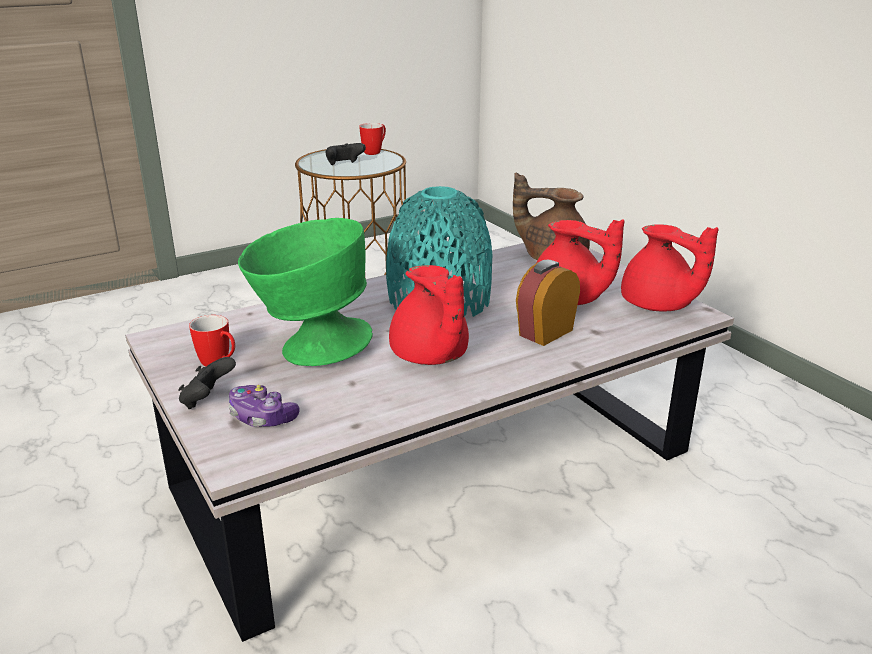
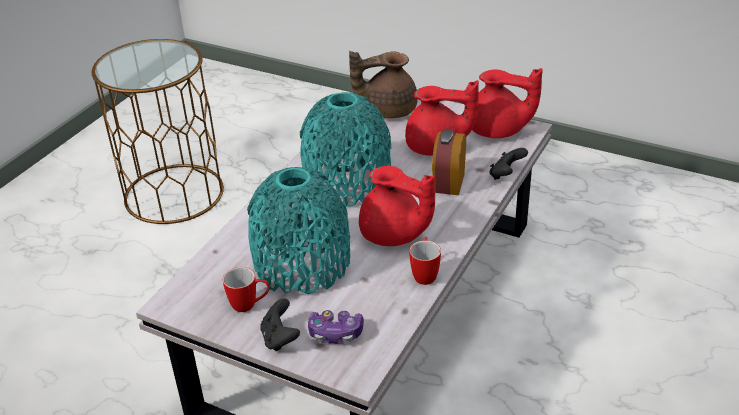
camera: 30 degrees left, 10 degrees up
green bowl [238,218,373,366] -> turquoise vase [247,167,350,294]
black game controller [326,143,366,165] -> black game controller moved to [489,148,528,180]
mug [359,123,386,155] -> mug moved to [409,237,441,285]

